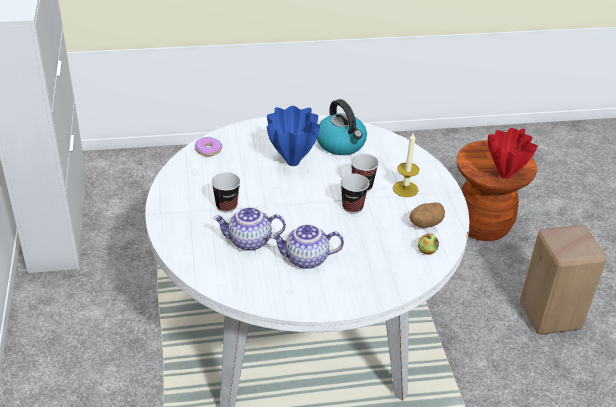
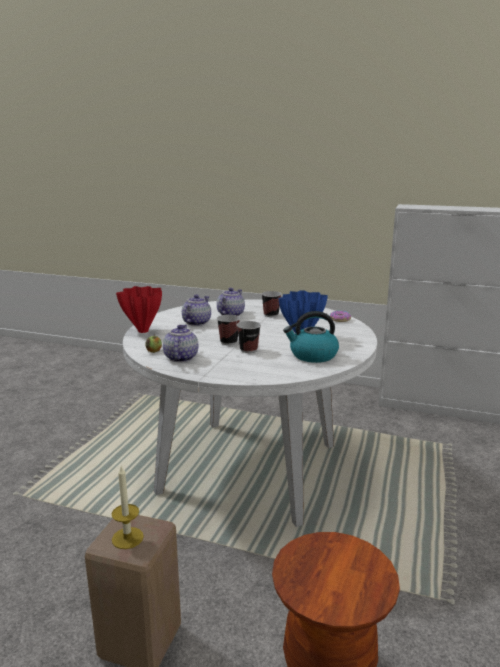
camera: 120 degrees right, 20 degrees down
candle [393,132,420,197] -> candle moved to [112,466,144,549]
potato [410,202,445,228] -> teapot [163,325,199,362]
red vase [488,128,538,179] -> red vase moved to [116,286,162,333]

